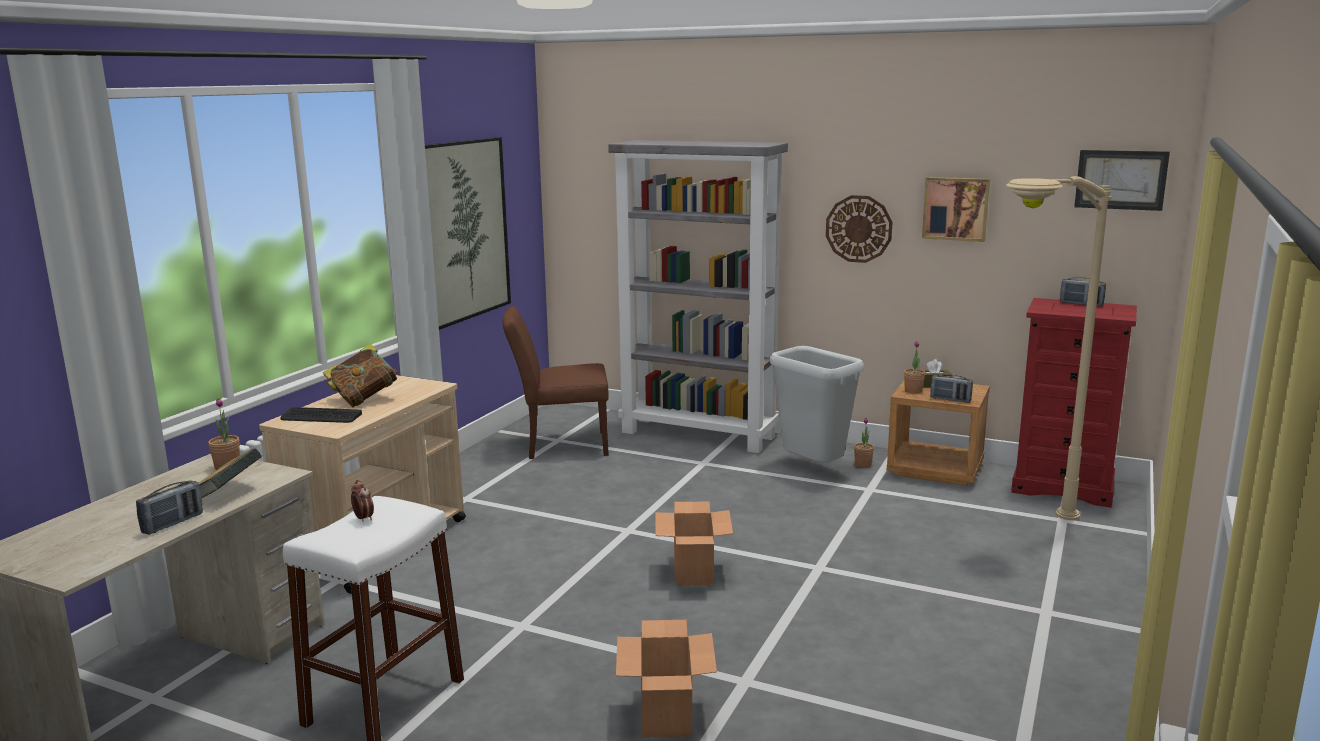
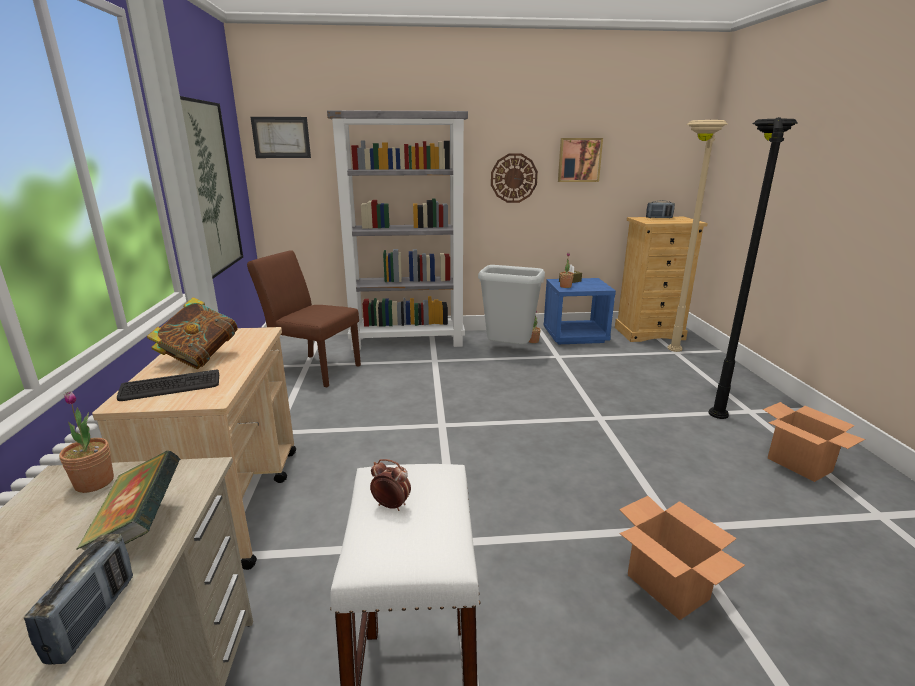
camera: 30 degrees left, 5 degrees up
brown chair [503,306,609,459] -> brown chair turned 60 degrees clockwise [247,250,361,387]
cardboard box [655,501,733,586] -> cardboard box moved to [763,402,865,482]
brown nightstand [887,381,990,486] -> blue nightstand [543,278,616,344]
radio [930,374,973,403] -> none
red dresser [1011,298,1137,508] -> beige dresser [615,217,708,342]
picture [1074,150,1170,211] -> picture moved to [251,117,311,158]
none -> black floor lamp [708,117,798,419]

